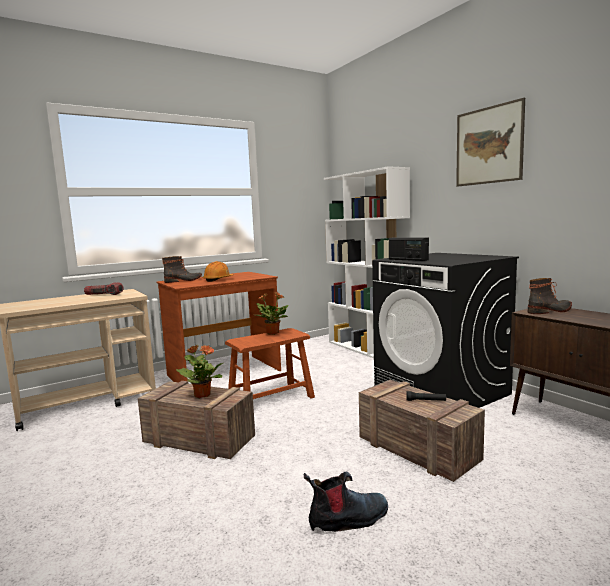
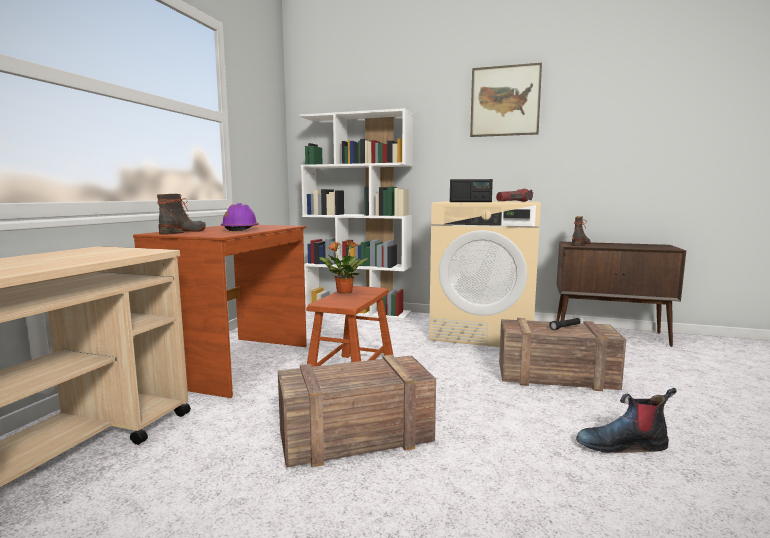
camera: 40 degrees left, 0 degrees up
flashlight [84,282,124,295] -> flashlight moved to [496,189,533,202]
potted plant [176,345,223,398] -> none
orange hard hat [202,261,234,282] -> purple hard hat [221,203,259,231]
boot [304,471,388,532] -> boot turned 120 degrees counterclockwise [576,388,677,453]
black washing machine [372,253,519,408] -> beige washing machine [429,201,541,347]

